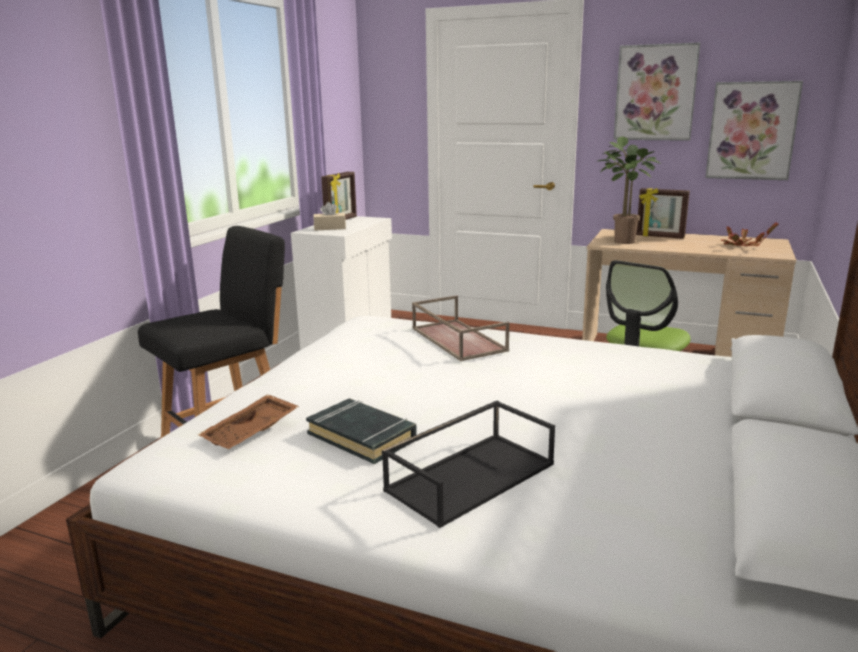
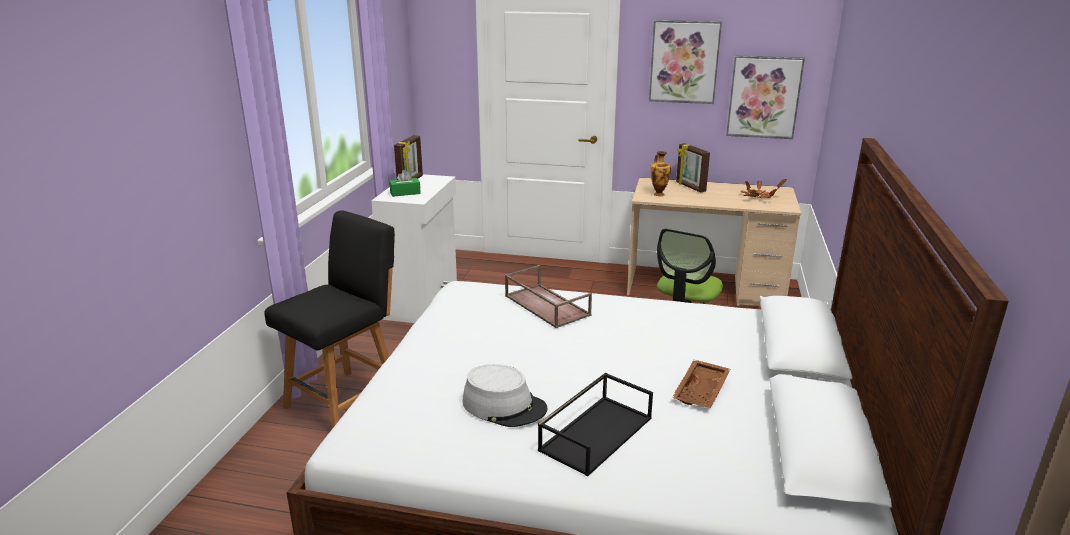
camera: 10 degrees left, 5 degrees up
brown tray [198,394,299,449] -> brown tray moved to [672,360,730,408]
black book [306,398,417,464] -> grey hat [462,364,548,427]
beige tissue box [313,202,346,231] -> green tissue box [389,170,421,197]
potted plant [598,136,661,244] -> vase [650,151,671,196]
picture frame [636,188,690,239] -> picture frame turned 45 degrees clockwise [676,143,710,192]

